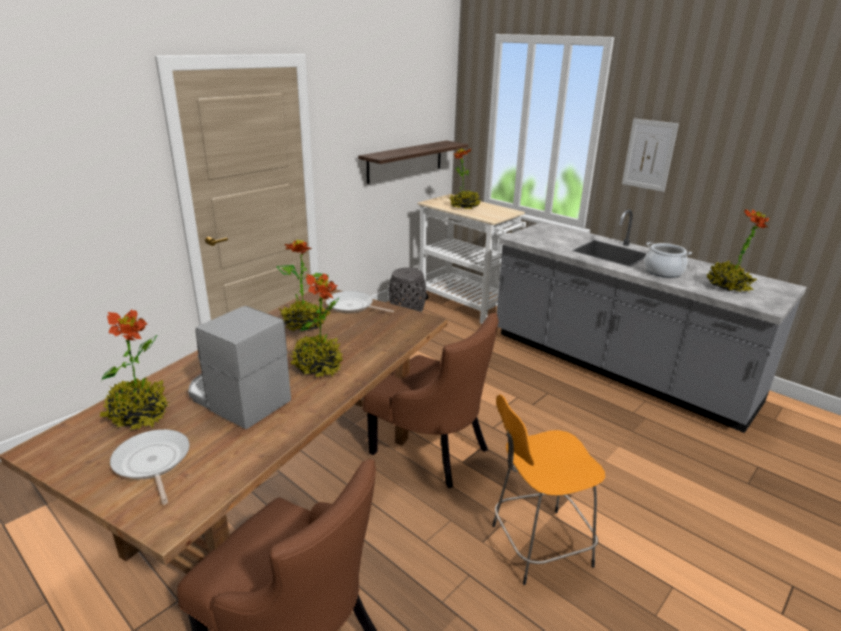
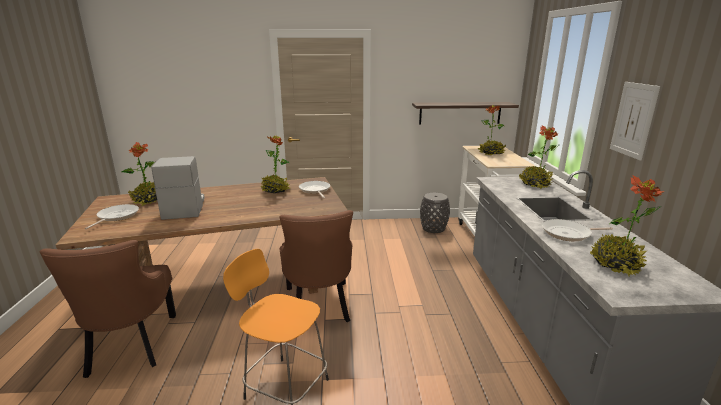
camera: 45 degrees right, 5 degrees down
potted plant [290,273,343,377] -> potted plant moved to [519,125,559,189]
cooking pot [644,242,692,278] -> frying pan [542,219,613,241]

